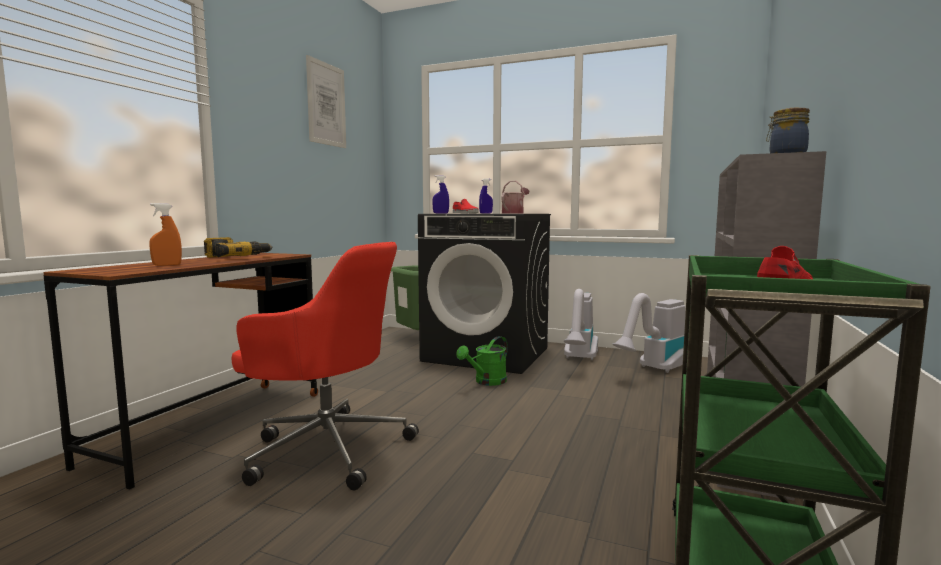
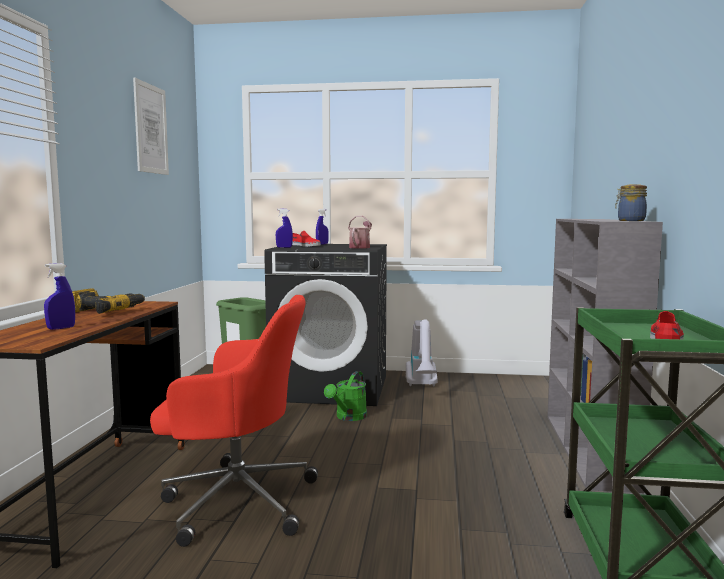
camera: 15 degrees left, 0 degrees up
orange spray bottle [149,203,182,266] -> blue spray bottle [44,263,75,330]
vacuum cleaner [612,293,686,373] -> none

